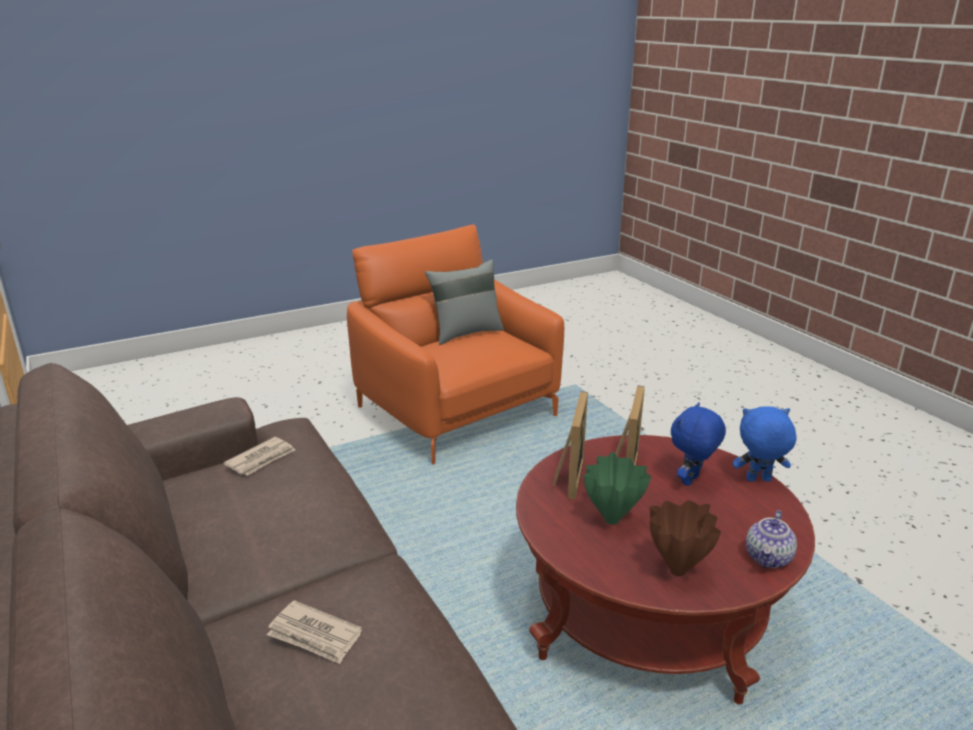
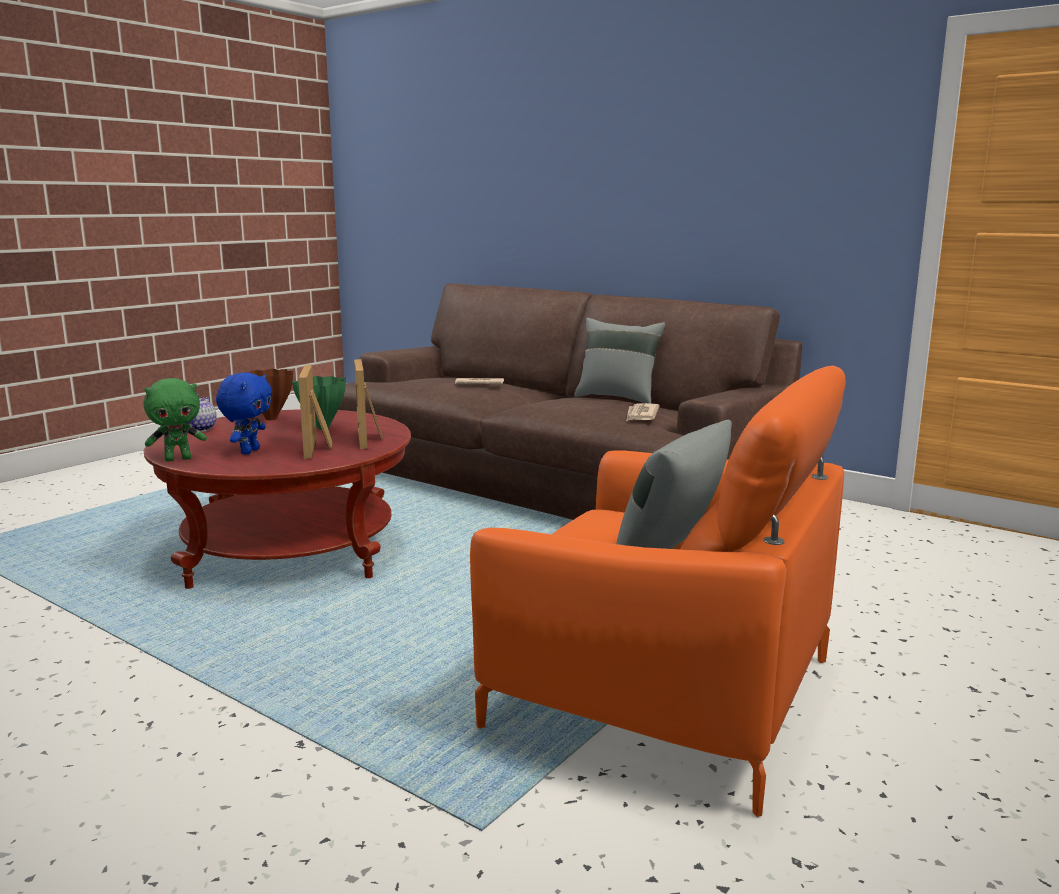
camera: 155 degrees right, 10 degrees down
blue plush toy [733,406,796,481] -> green plush toy [144,378,207,462]
none -> grey pillow [574,318,665,404]

